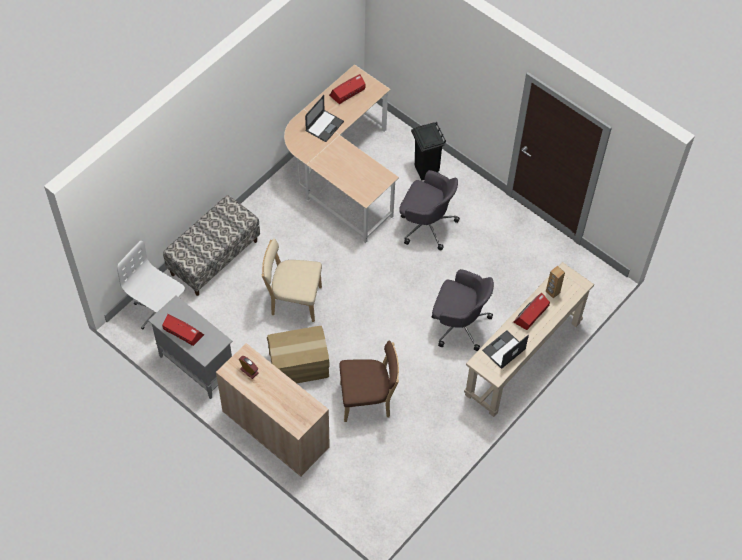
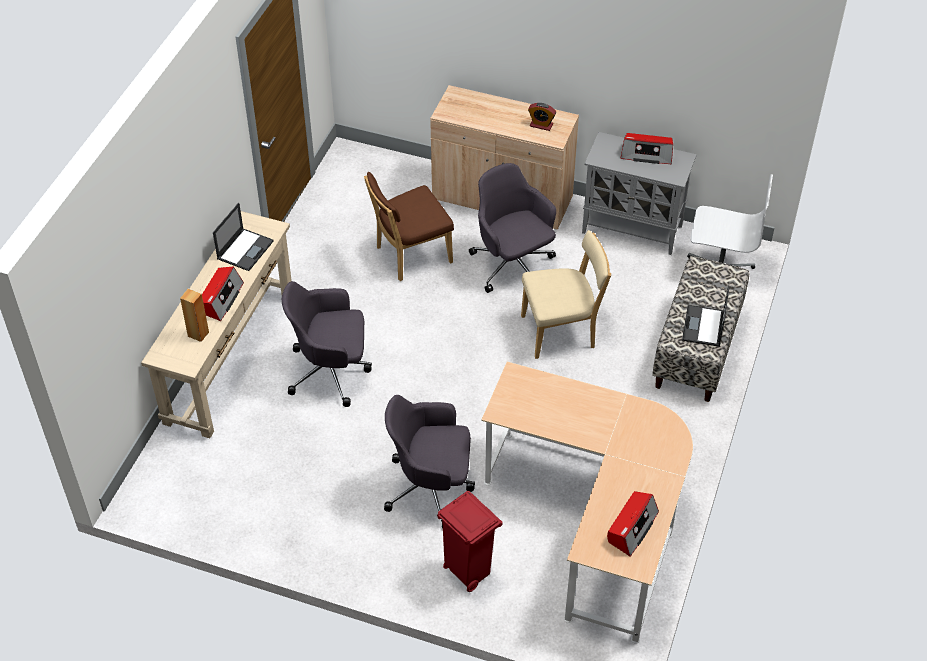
camera: 160 degrees right, 10 degrees down
cardboard box [267,326,330,383] -> grey office chair [469,163,556,293]
laptop [305,95,344,142] -> laptop moved to [682,286,729,347]
black trash can [411,122,446,180] -> red trash can [437,491,503,592]

